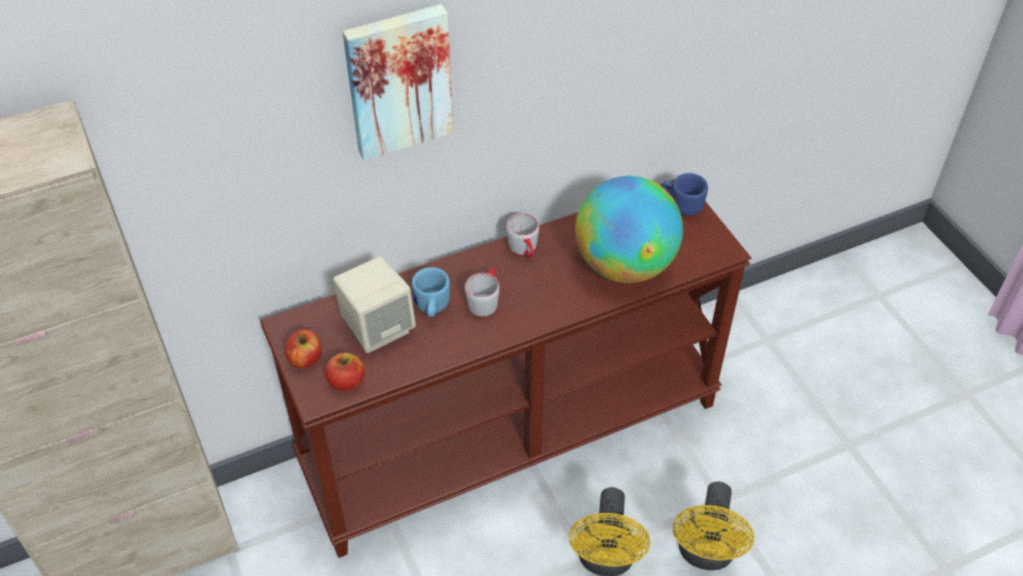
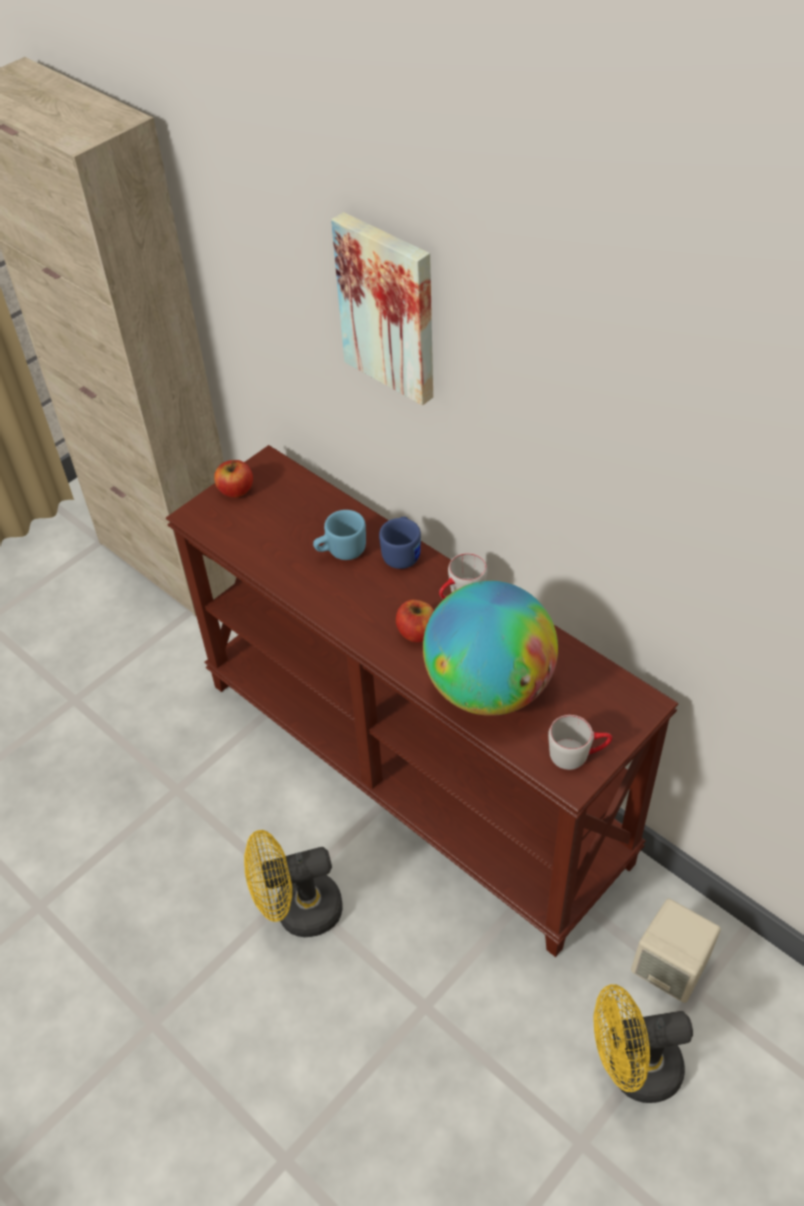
camera: 70 degrees right, 0 degrees up
apple [325,353,365,391] -> apple moved to [396,600,434,642]
beige speaker [333,256,416,353] -> beige speaker moved to [631,899,721,1003]
grey mug [465,267,500,316] -> grey mug moved to [548,715,612,770]
blue mug [662,173,708,216] -> blue mug moved to [379,517,421,569]
yellow fan [673,482,754,570] -> yellow fan moved to [593,984,693,1103]

